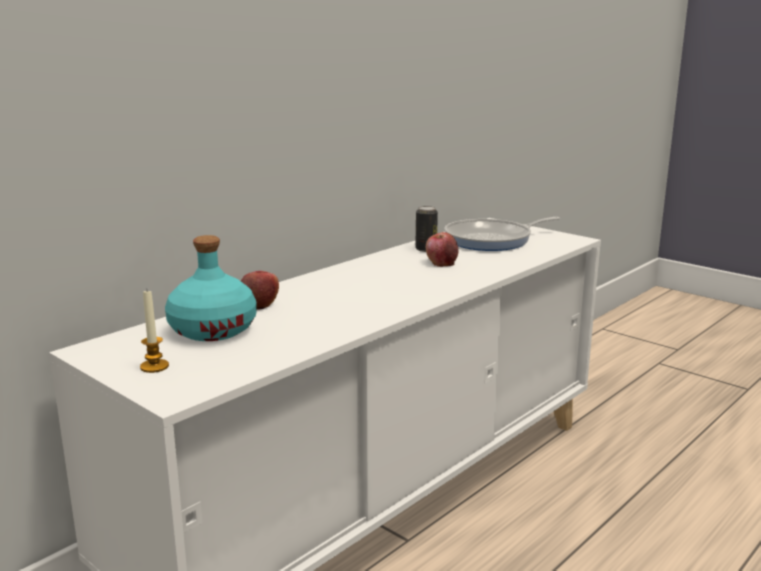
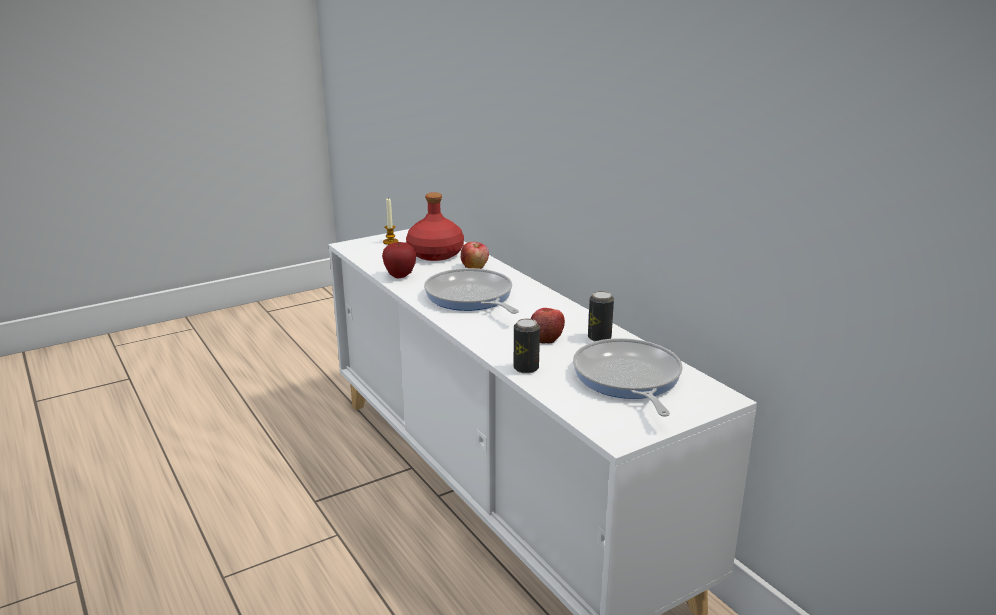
camera: 105 degrees right, 5 degrees up
turquoise bottle [165,235,256,341] -> red bottle [406,192,464,261]
none -> apple [382,242,416,278]
none -> frying pan [424,268,519,314]
none -> can [514,319,540,374]

